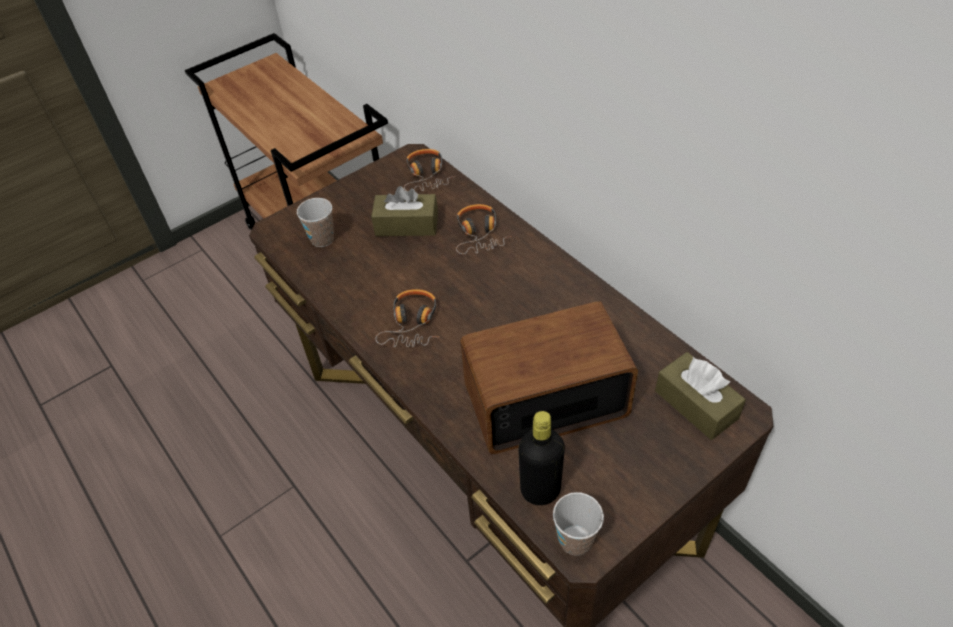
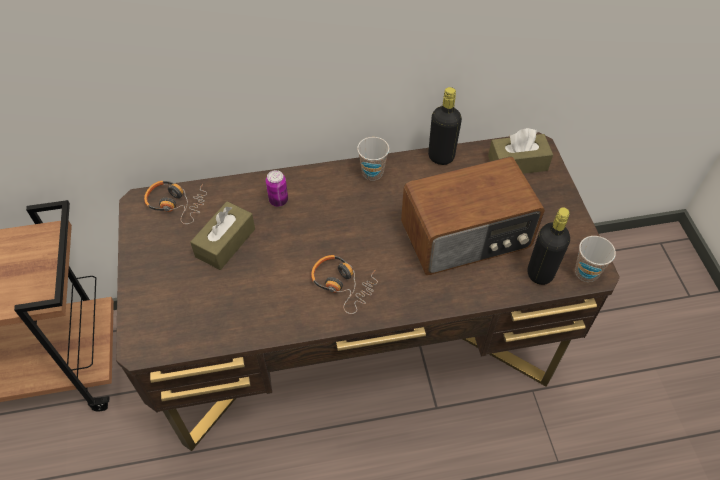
camera: 65 degrees left, 5 degrees up
cup [297,198,334,247] -> cup moved to [357,137,389,181]
headphones [456,204,512,254] -> can [266,170,288,207]
radio [460,301,638,454] -> radio turned 120 degrees counterclockwise [401,157,545,275]
none -> black bottle [428,87,462,165]

